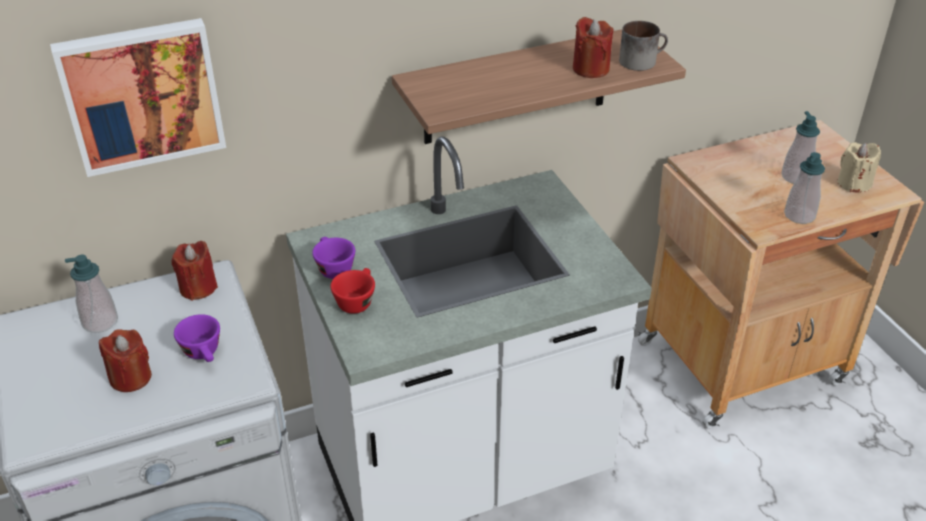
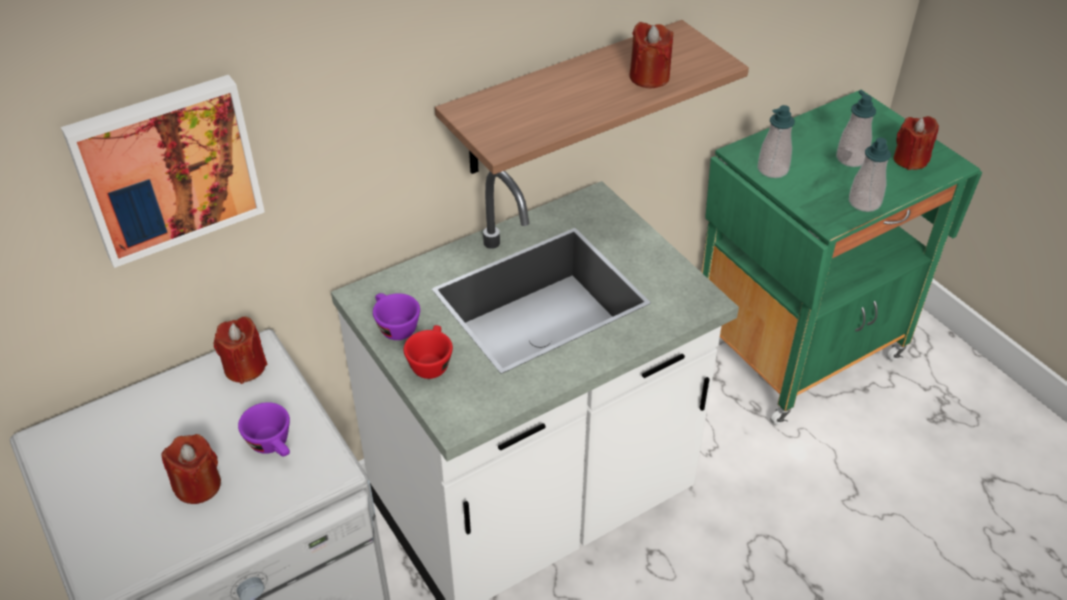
camera: 10 degrees left, 5 degrees up
soap dispenser [65,255,118,333] -> soap dispenser moved to [758,105,795,178]
mug [619,21,668,71] -> none
brown cart [638,120,924,429] -> green cart [701,90,982,425]
beige candle [837,142,881,193] -> red candle [893,116,939,170]

